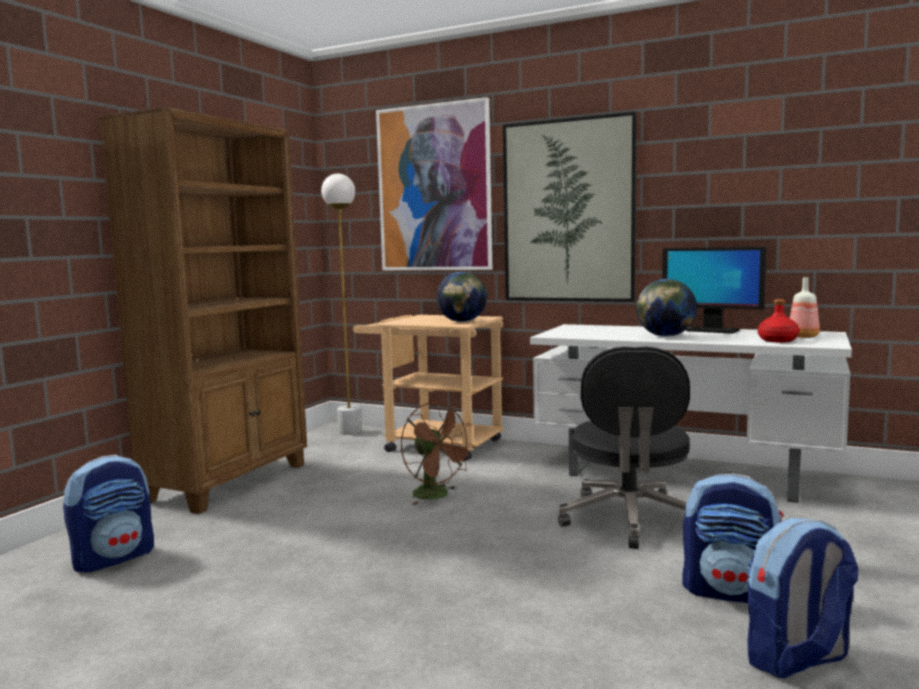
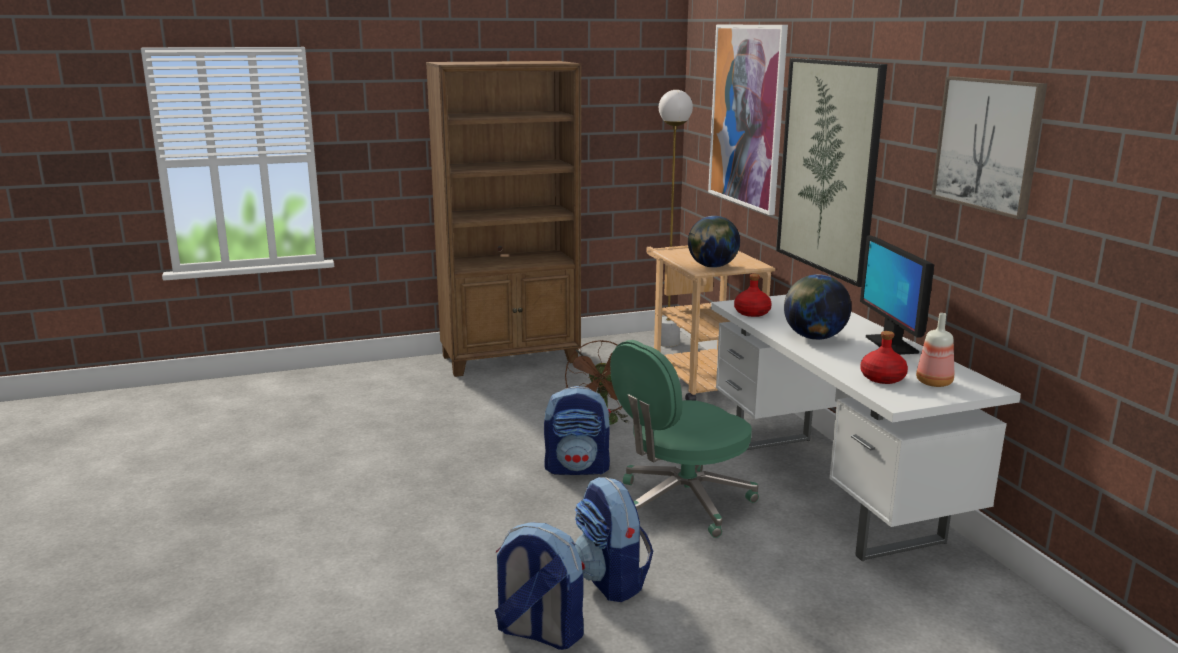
camera: 45 degrees right, 10 degrees up
backpack [63,455,154,572] -> backpack moved to [544,386,611,475]
black office chair [558,346,690,549] -> green office chair [610,340,759,538]
none -> red bottle [734,274,772,317]
none -> picture [931,76,1047,219]

